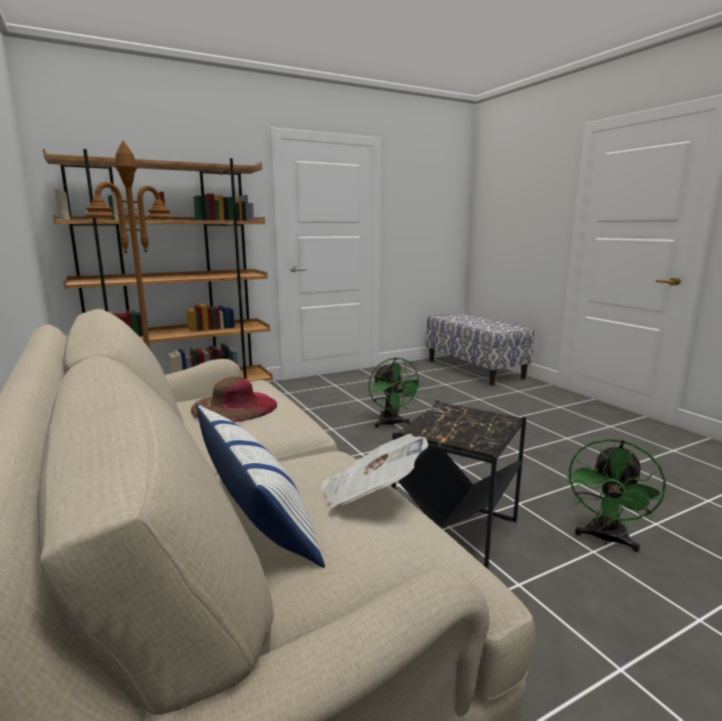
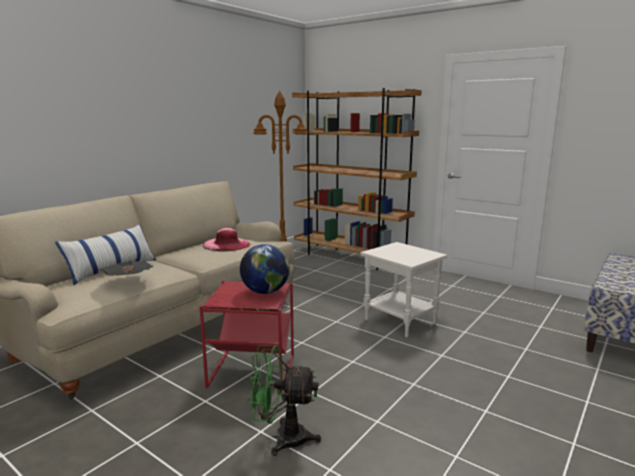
camera: 65 degrees right, 0 degrees up
brown hat [191,376,277,422] -> pink hat [203,228,250,252]
green fan [368,357,423,428] -> white side table [360,242,448,337]
black side table [392,401,526,569] -> red side table [200,280,294,393]
none -> globe [240,244,290,294]

